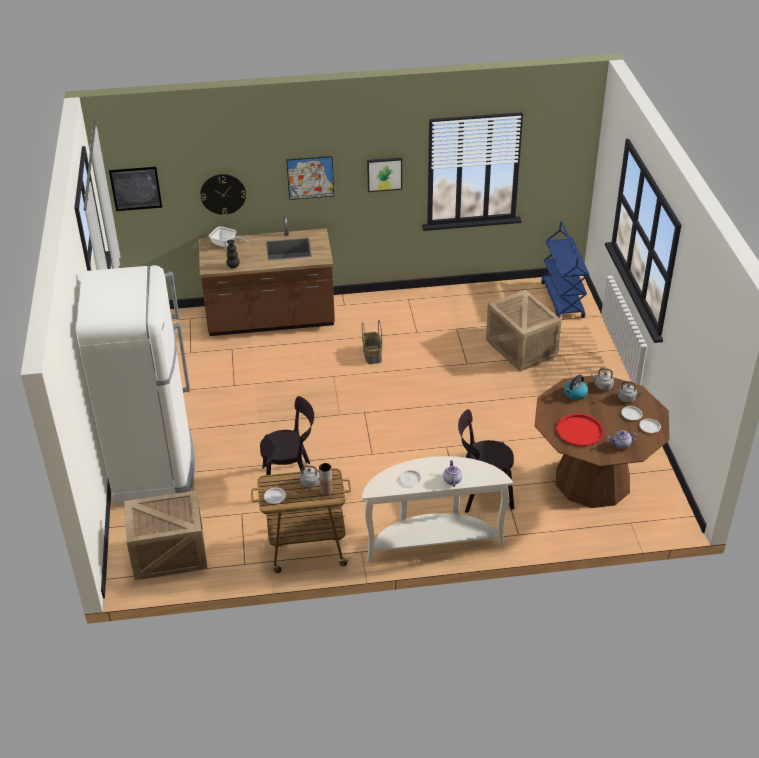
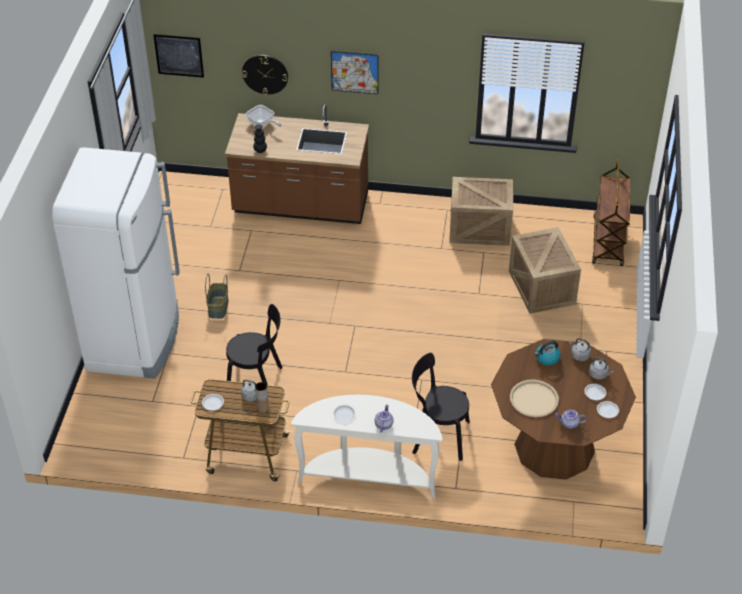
camera: 15 degrees right, 5 degrees up
crate [124,490,207,581] -> crate moved to [449,177,513,246]
basket [362,321,382,364] -> basket moved to [205,273,228,319]
picture [367,157,402,192] -> none
blue cart [541,221,589,318] -> brown cart [592,159,630,266]
red tray [556,413,604,446] -> beige tray [510,379,559,417]

